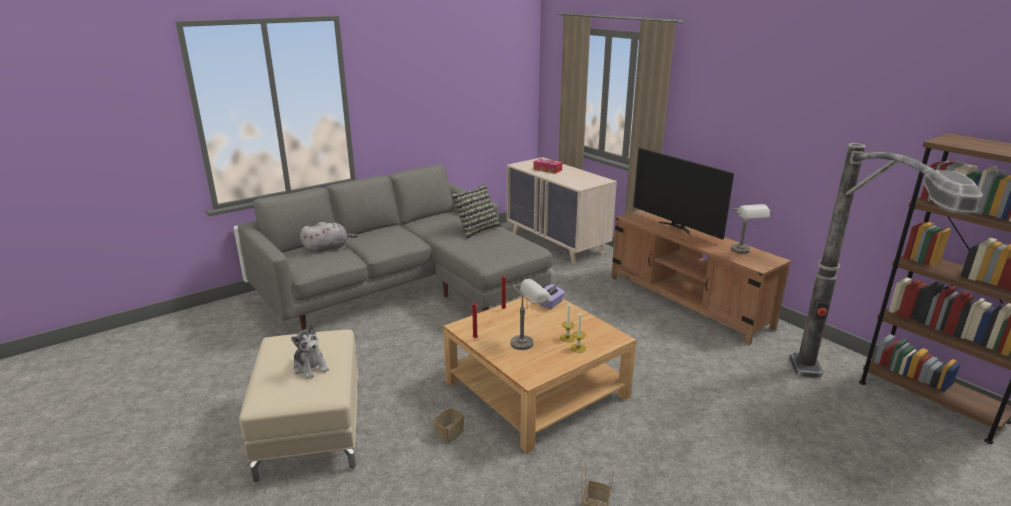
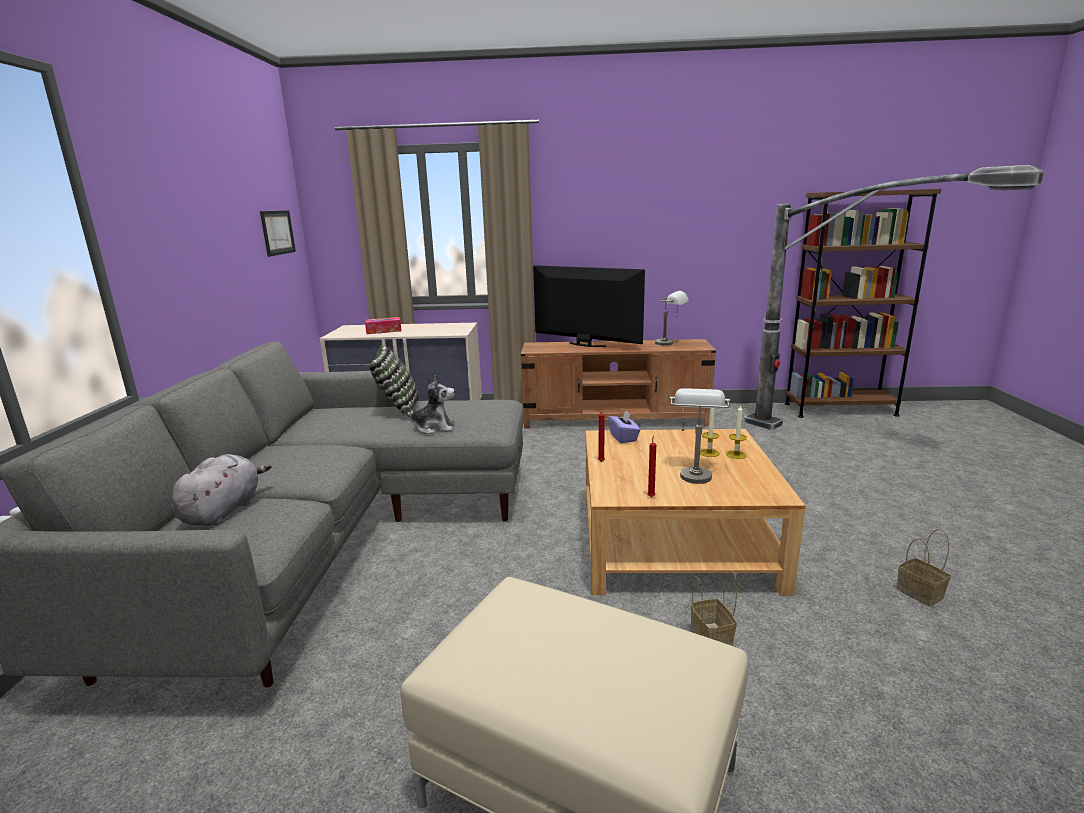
camera: 50 degrees left, 5 degrees down
plush toy [291,324,329,379] -> plush toy moved to [404,375,455,434]
television [633,148,734,240] -> television turned 150 degrees counterclockwise [533,265,645,347]
none -> picture [260,210,296,257]

